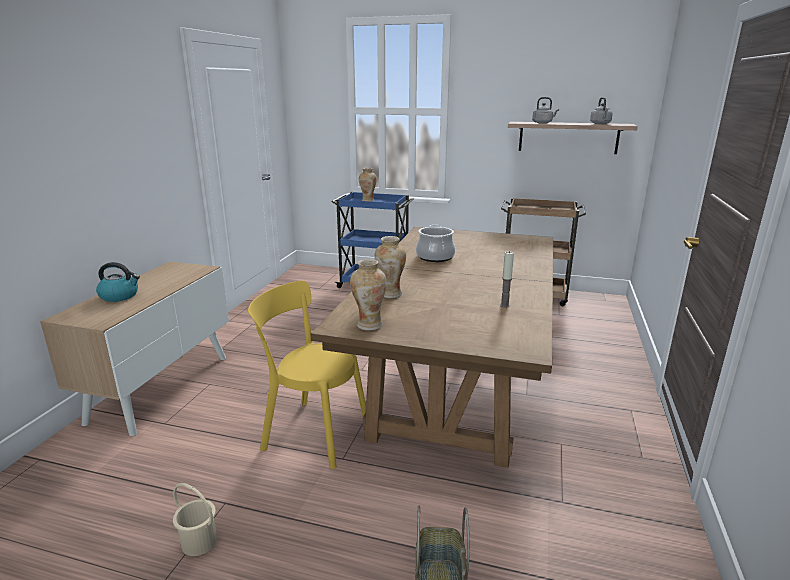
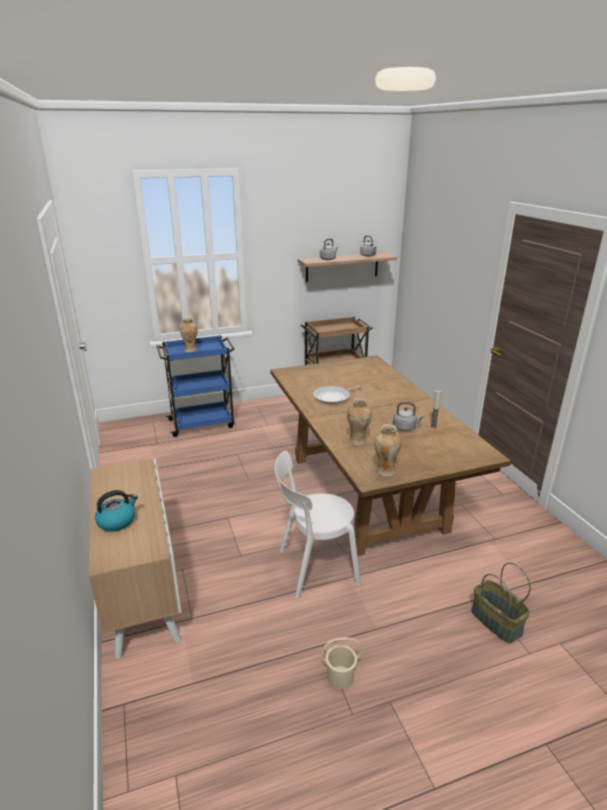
camera: 35 degrees left, 5 degrees up
yellow chair [248,281,366,469] -> white chair [275,451,361,599]
cooking pot [416,225,455,262] -> frying pan [313,385,362,404]
none -> grey kettle [393,402,425,431]

